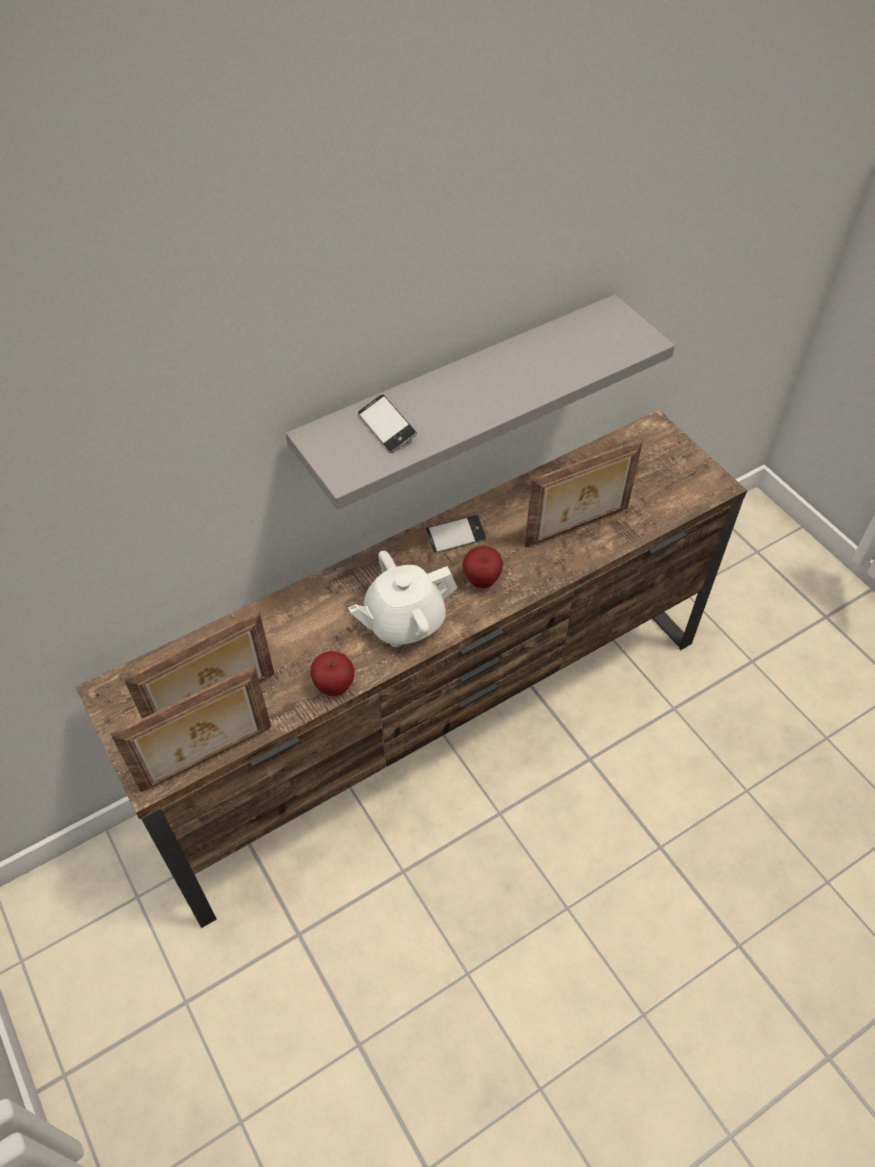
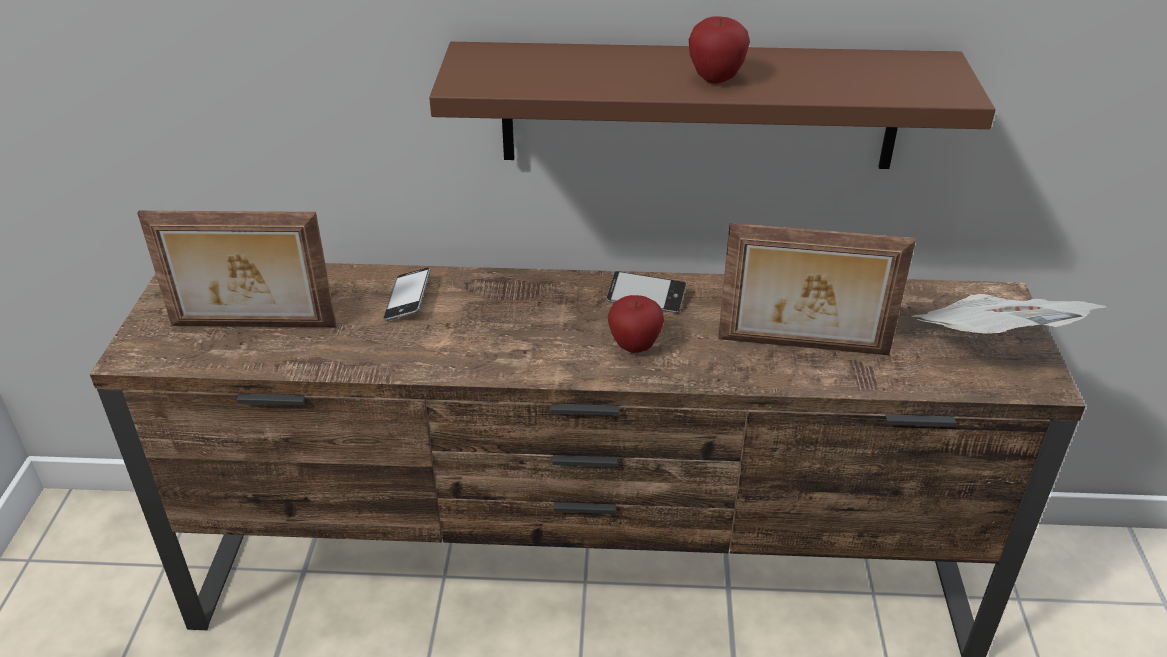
camera: 35 degrees right, 15 degrees down
picture frame [111,665,271,792] -> none
grey shelf [286,294,675,510] -> brown shelf [429,42,996,169]
apple [310,651,354,696] -> apple moved to [689,17,750,84]
white teapot [348,550,457,647] -> none
phone [358,394,417,453] -> phone moved to [384,267,430,321]
none -> newspaper [911,294,1107,334]

